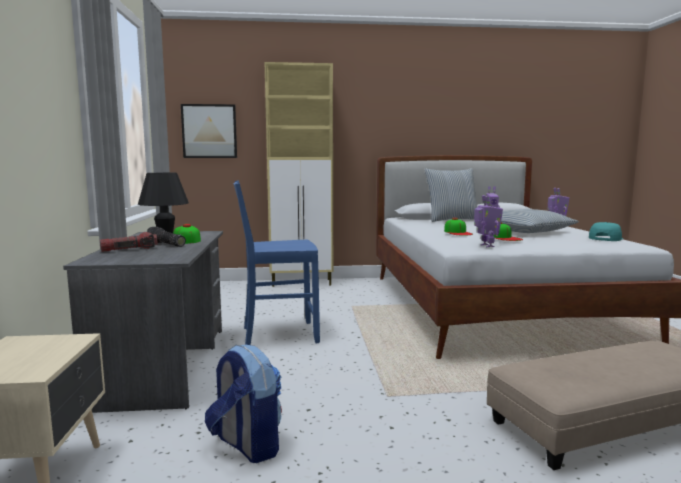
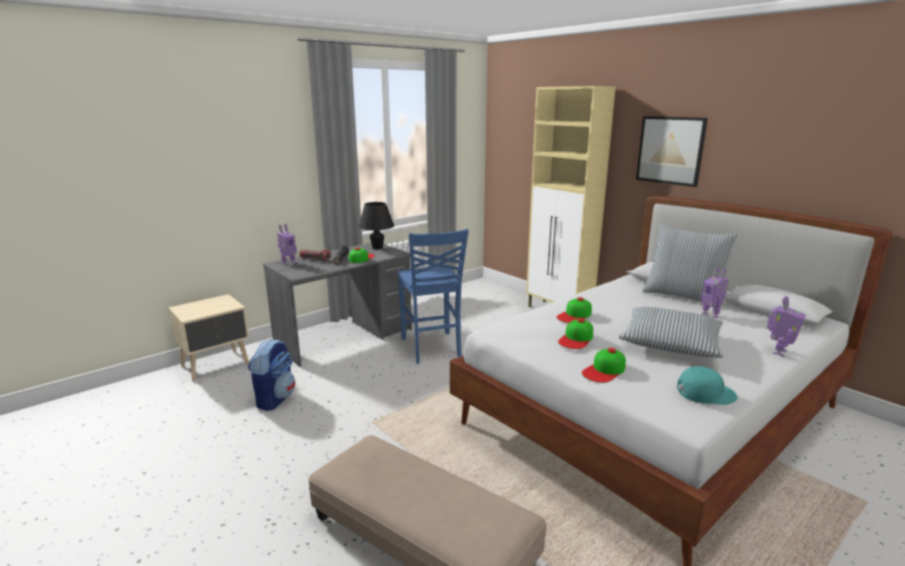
camera: 55 degrees right, 10 degrees up
picture [181,104,237,158] -> picture moved to [636,116,708,187]
blue chair [234,180,320,345] -> blue chair turned 150 degrees counterclockwise [397,229,469,364]
toy robot [474,195,503,247] -> toy robot moved to [277,224,297,265]
none -> cap [582,348,626,383]

